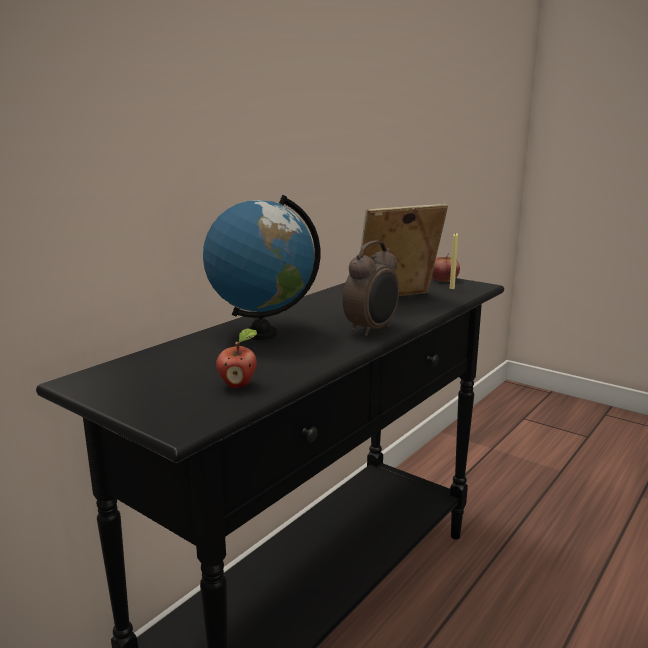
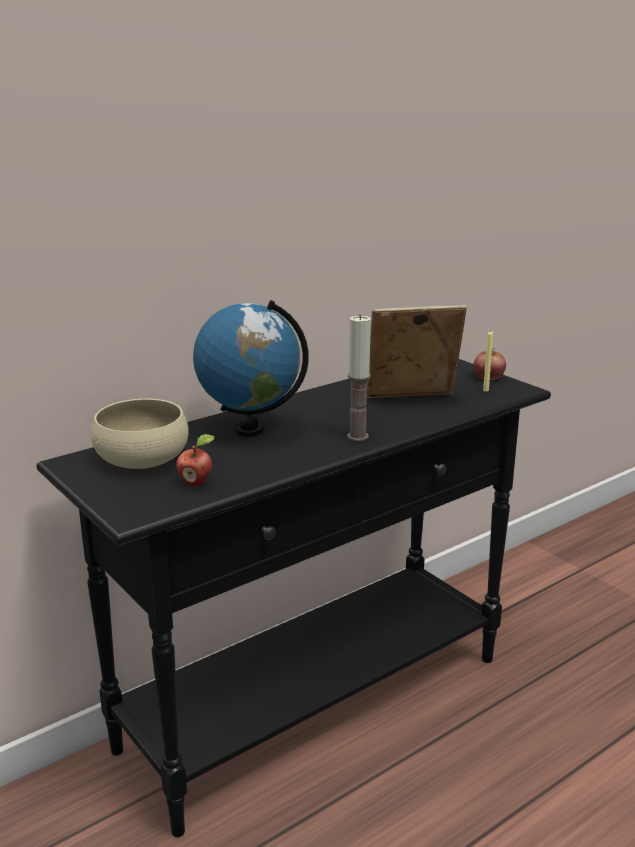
camera: 15 degrees right, 5 degrees up
alarm clock [343,240,399,336] -> candle [347,314,371,441]
none -> beige bowl [91,399,189,469]

